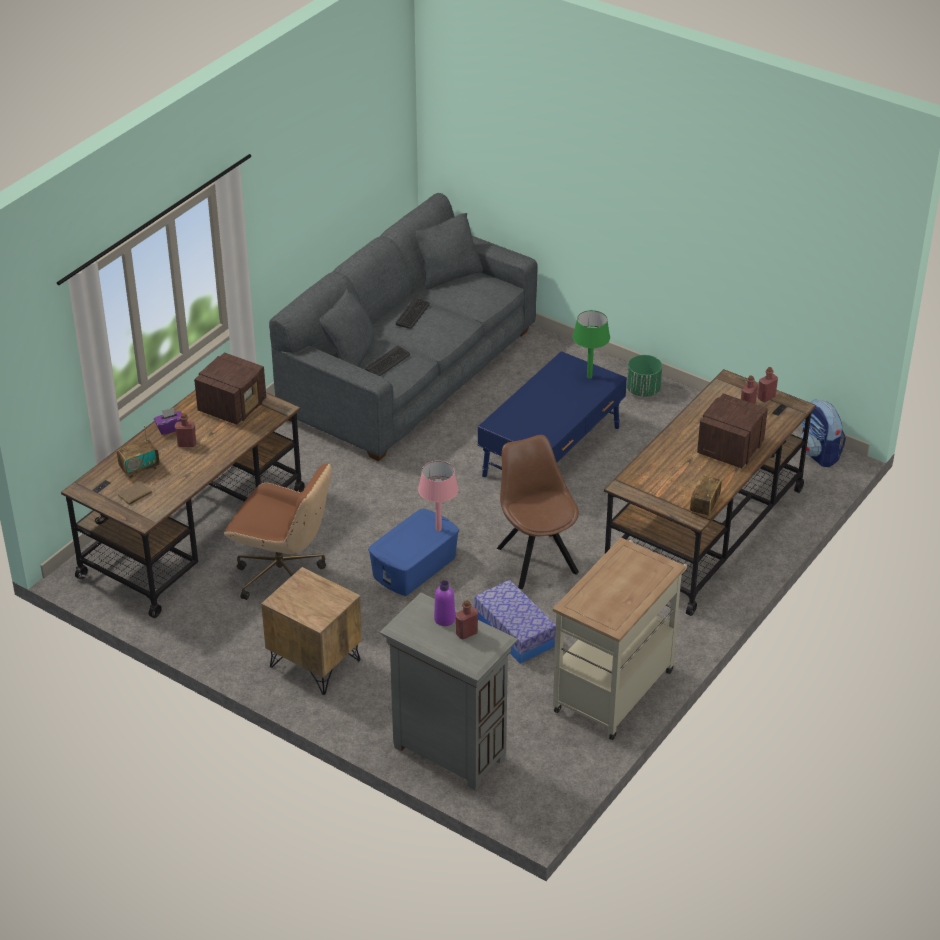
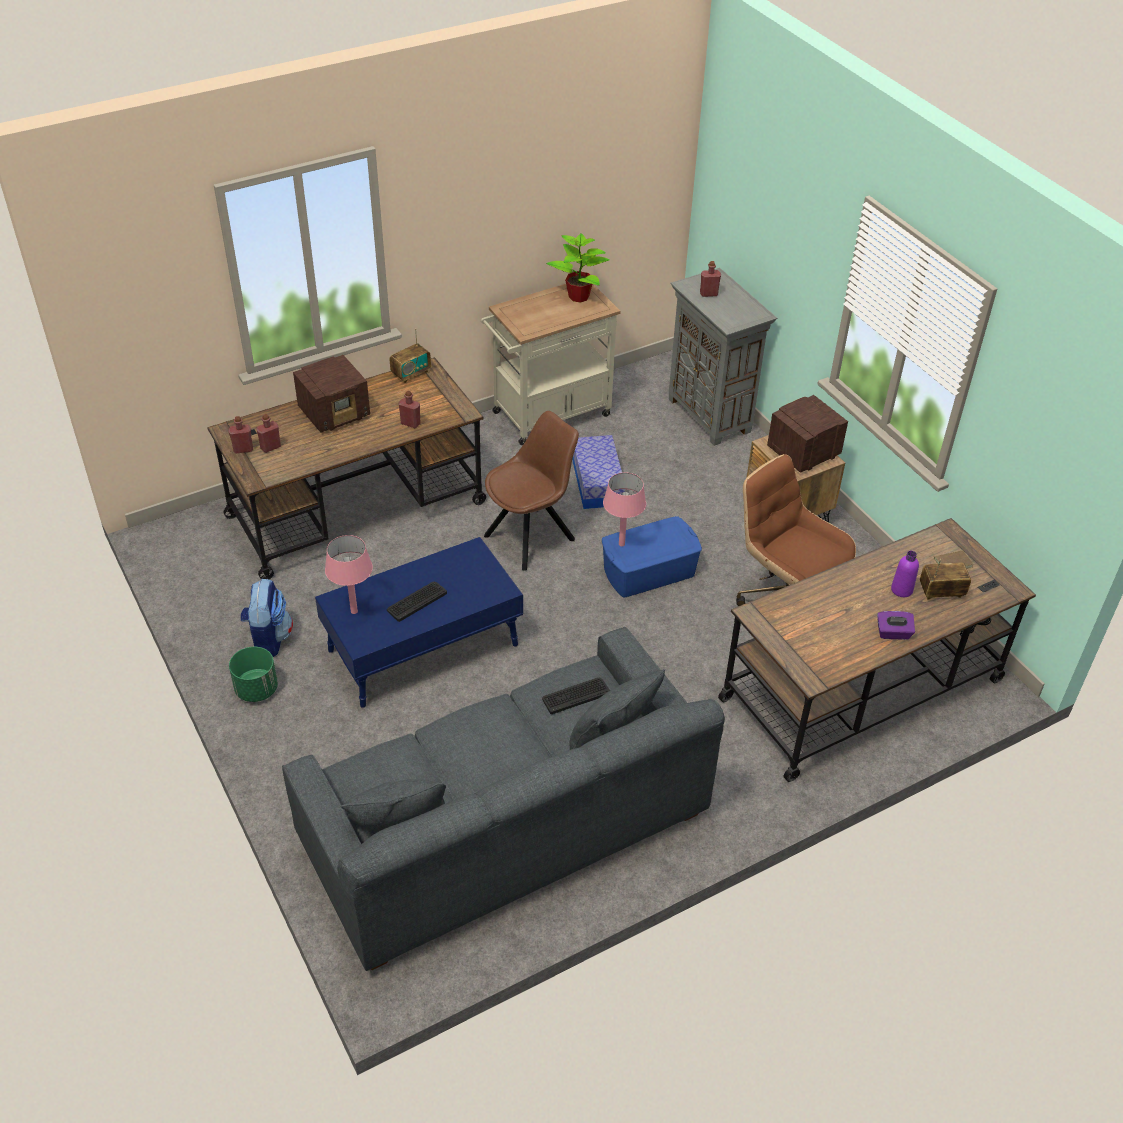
camera: 155 degrees left, 5 degrees up
red bottle [175,413,196,447] -> red bottle moved to [399,391,421,428]
radio [194,352,266,425] -> radio moved to [767,395,848,473]
keyboard [396,298,430,329] -> keyboard moved to [387,582,447,622]
purple bottle [434,580,455,626] -> purple bottle moved to [891,551,919,597]
brown chair [497,435,579,589] -> brown chair turned 135 degrees counterclockwise [484,411,579,571]
green table lamp [573,310,610,379] -> pink table lamp [325,535,373,614]
backpack [801,399,846,467] -> backpack moved to [241,579,293,657]
none -> potted plant [546,232,609,303]

